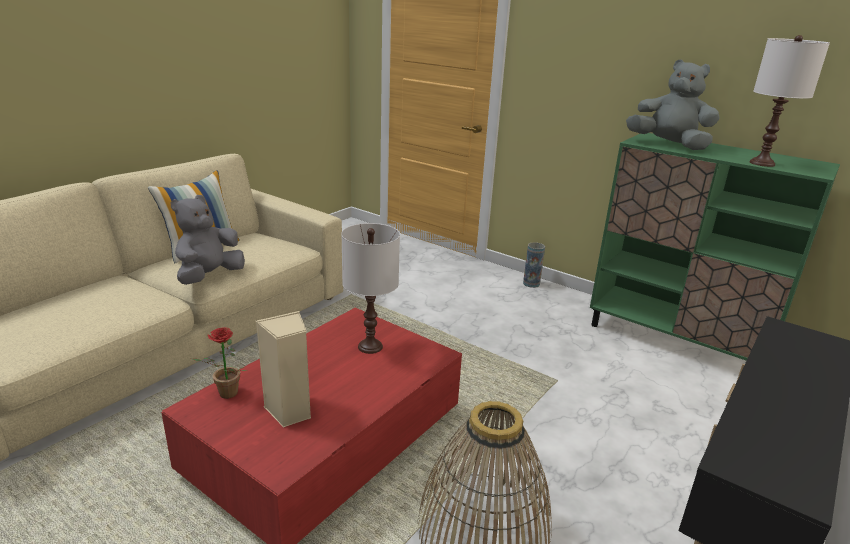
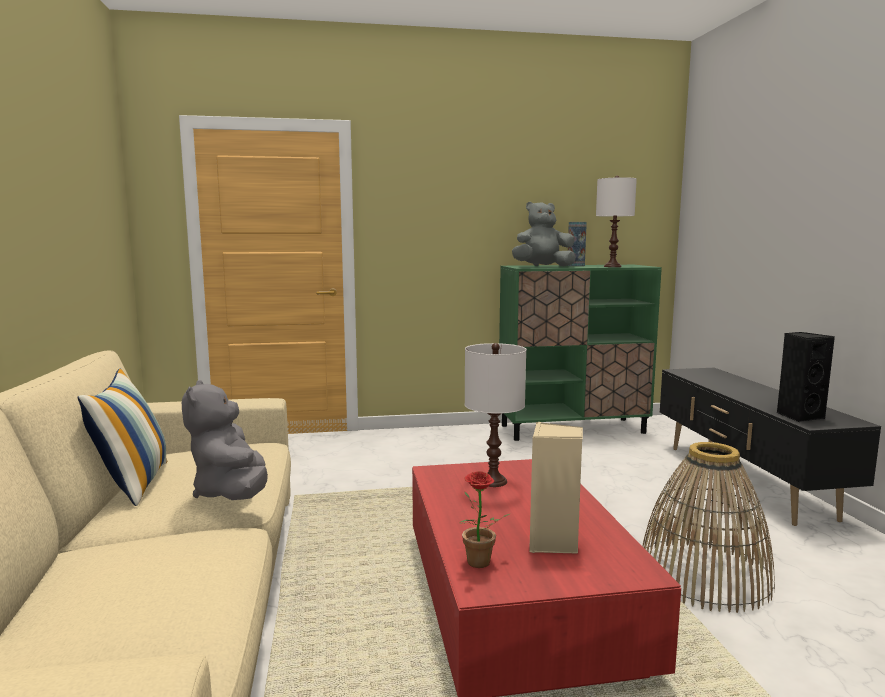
camera: 45 degrees left, 15 degrees down
vase [523,242,545,288] -> vase moved to [568,222,587,266]
none -> black speaker [777,332,835,422]

